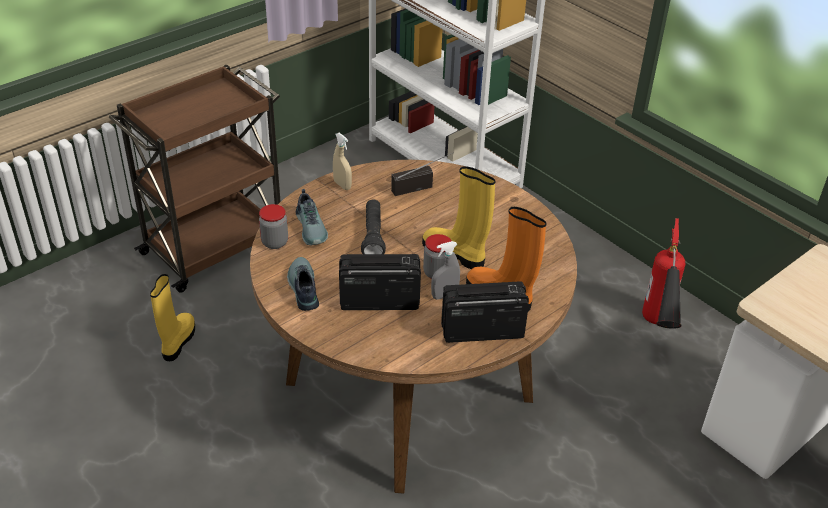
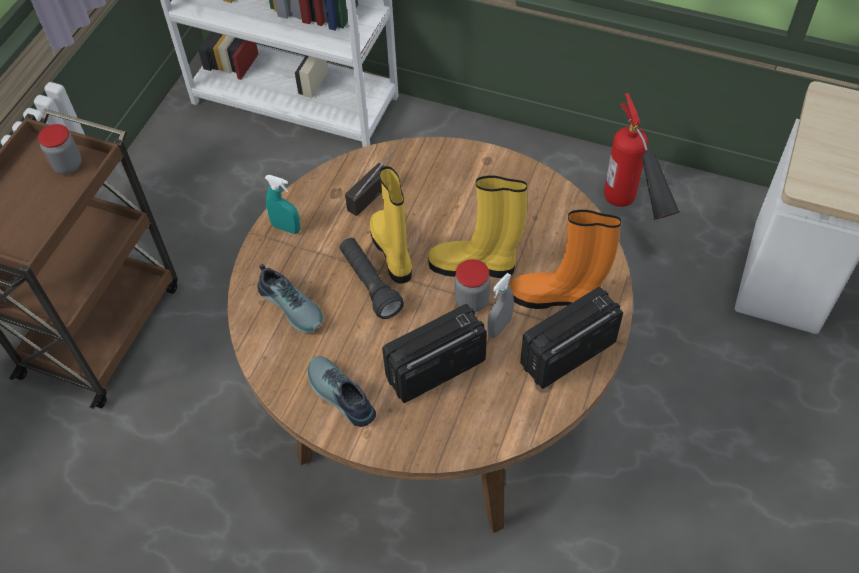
camera: 25 degrees left, 15 degrees up
yellow boot [150,274,195,361] -> yellow boot moved to [370,166,412,284]
jar [259,204,288,249] -> jar moved to [38,124,82,174]
beige spray bottle [333,133,352,190] -> turquoise spray bottle [265,175,300,234]

